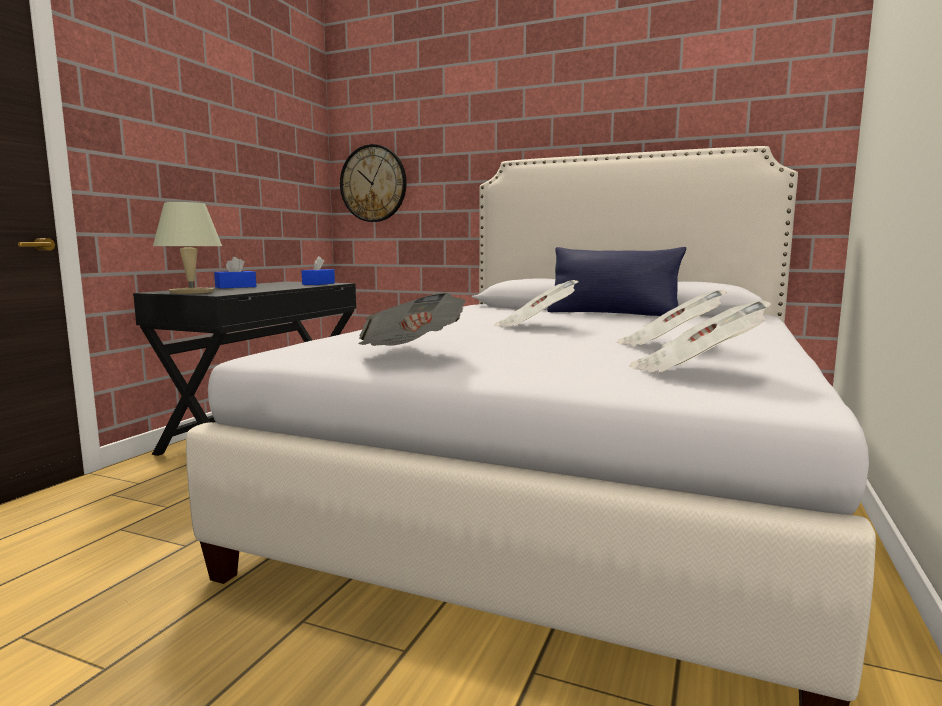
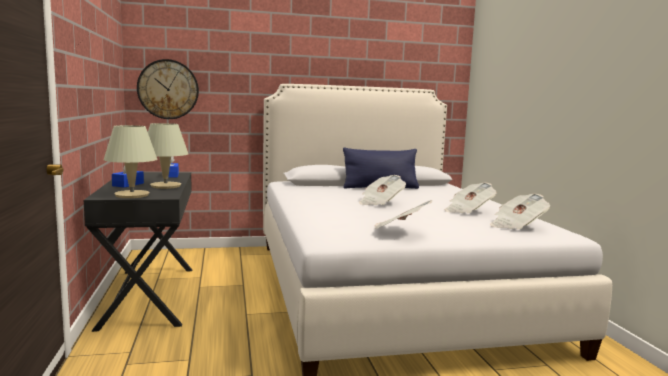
camera: 35 degrees left, 0 degrees up
none -> beige table lamp [148,123,188,189]

